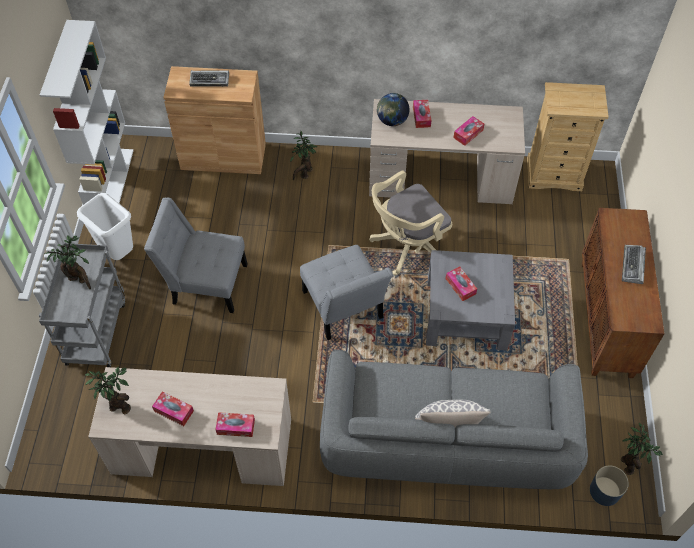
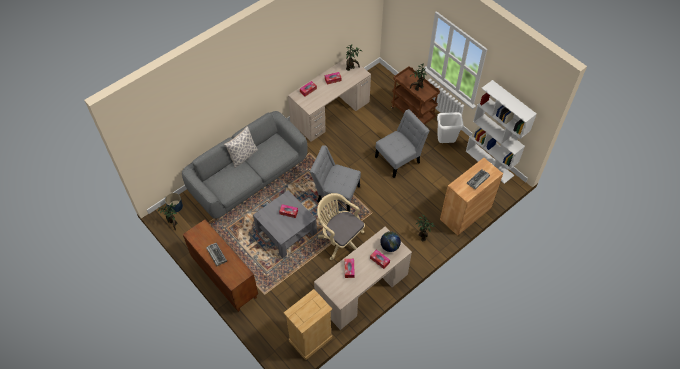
camera: 135 degrees right, 0 degrees up
grey cart [39,243,125,367] -> brown cart [391,66,440,125]
beige office chair [369,170,452,276] -> beige office chair turned 60 degrees counterclockwise [317,193,365,260]

